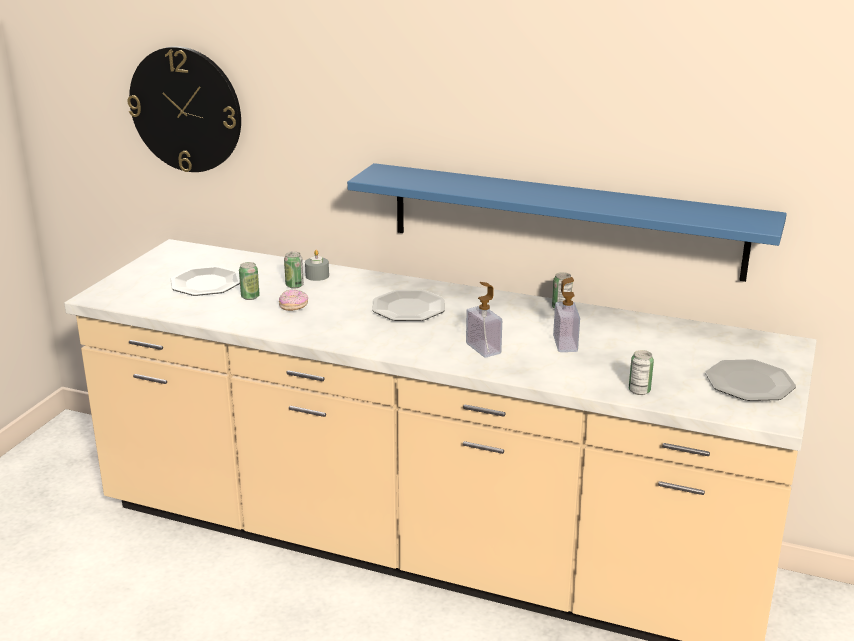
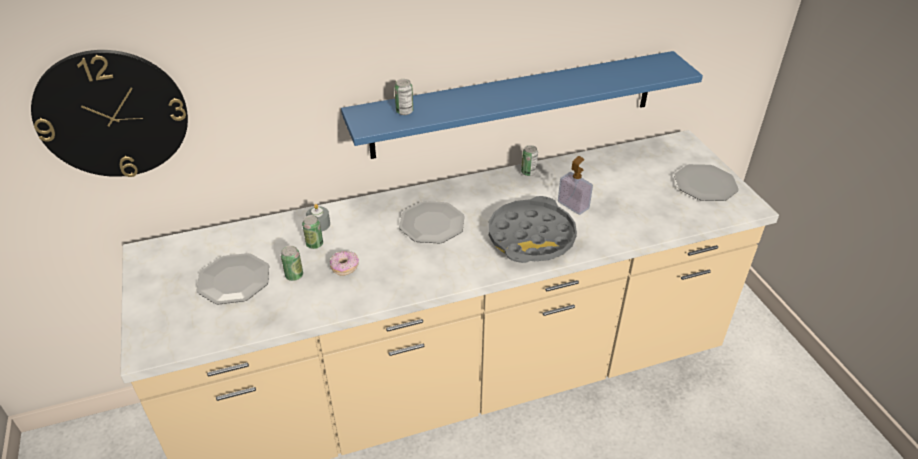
camera: 40 degrees left, 15 degrees up
soap dispenser [466,282,502,357] -> grey tray [488,196,577,263]
can [629,350,654,395] -> can moved to [394,79,413,115]

